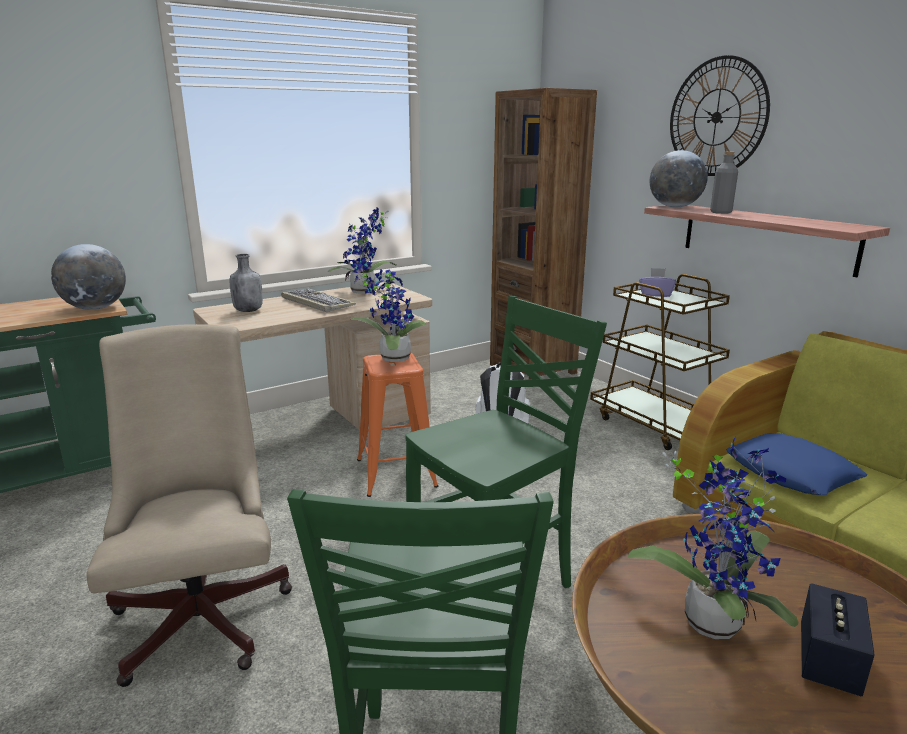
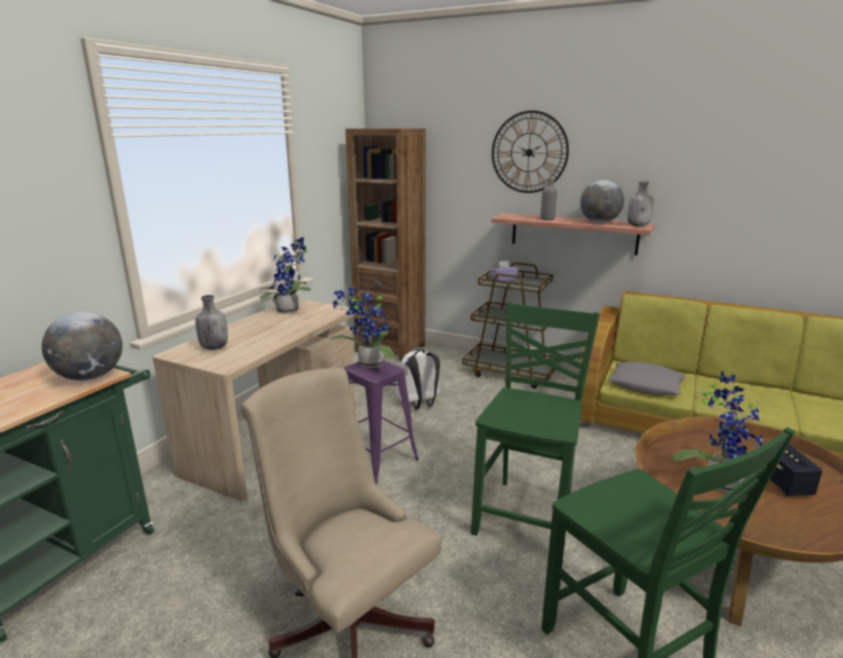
camera: 30 degrees left, 0 degrees up
keyboard [281,289,356,312] -> none
orange stool [357,353,438,497] -> purple stool [343,360,419,484]
globe [650,150,708,207] -> globe moved to [580,180,624,223]
blue pillow [726,433,867,495] -> grey pillow [608,362,686,395]
none -> grey bottle [628,181,654,226]

